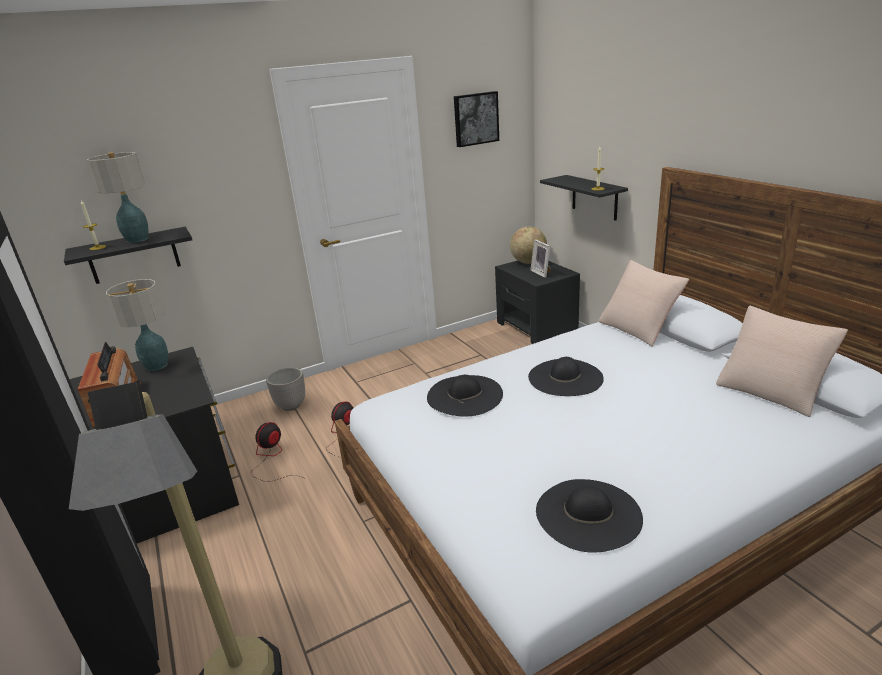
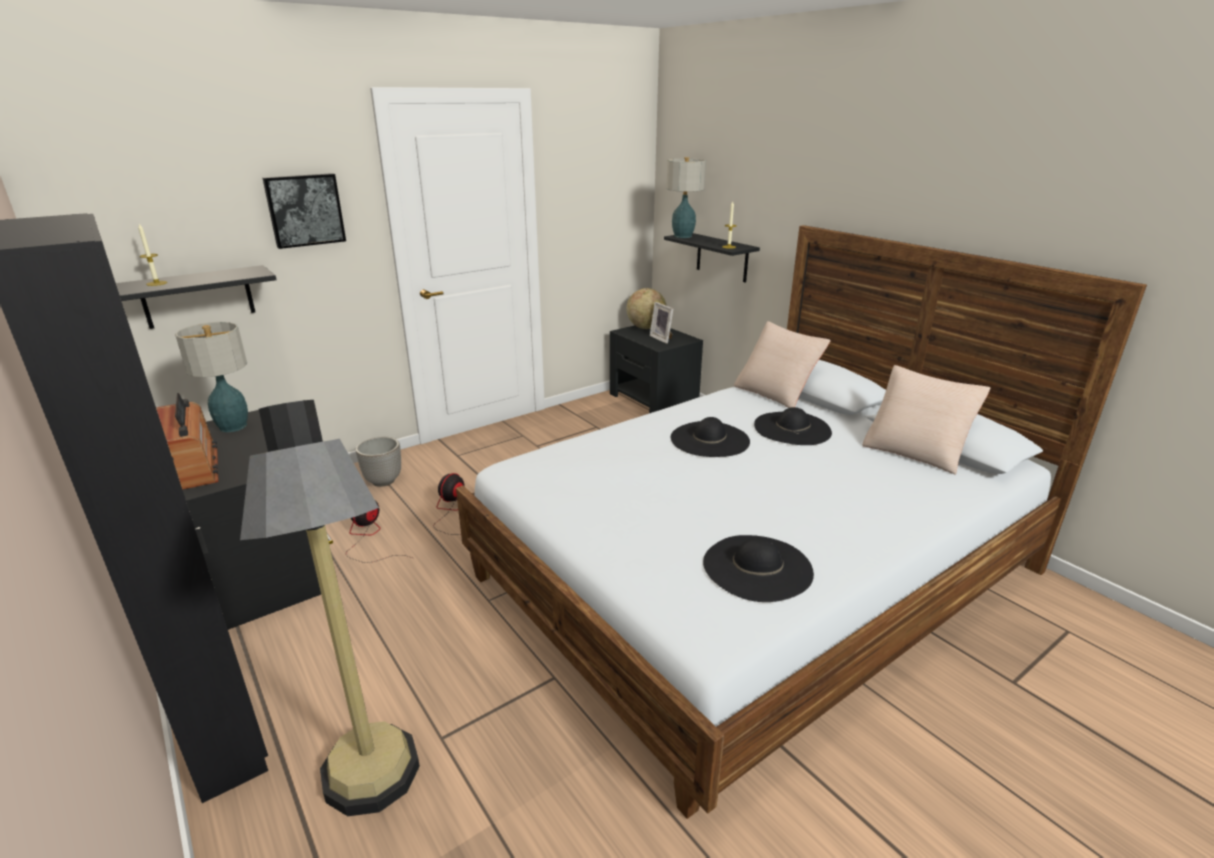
camera: 10 degrees left, 0 degrees up
table lamp [87,152,148,243] -> table lamp moved to [666,157,706,238]
black hat [427,375,503,416] -> black hat moved to [754,407,832,445]
picture [454,91,499,147] -> picture moved to [262,173,346,249]

